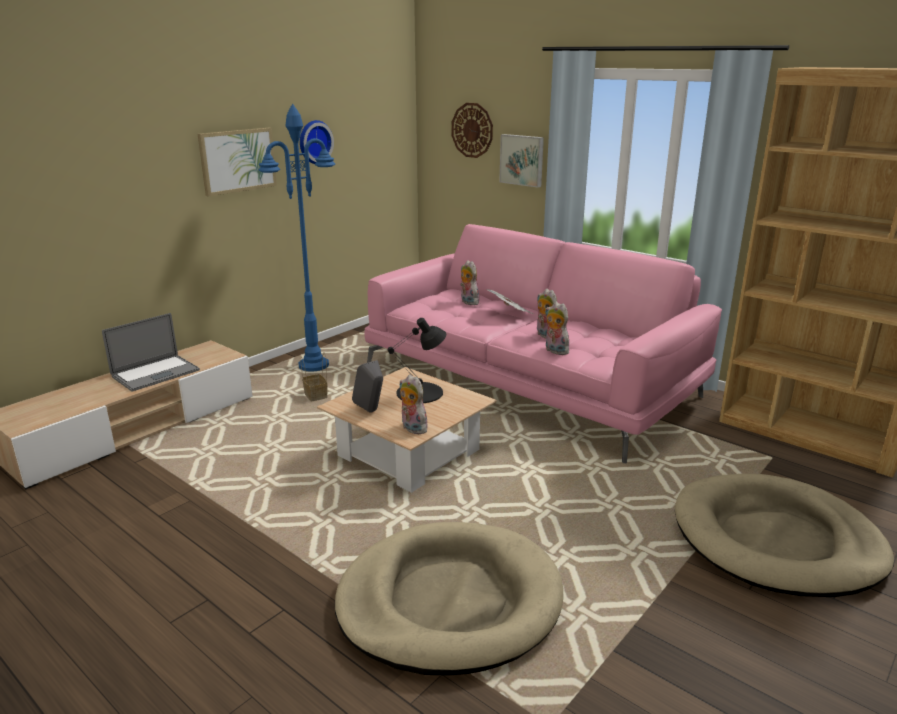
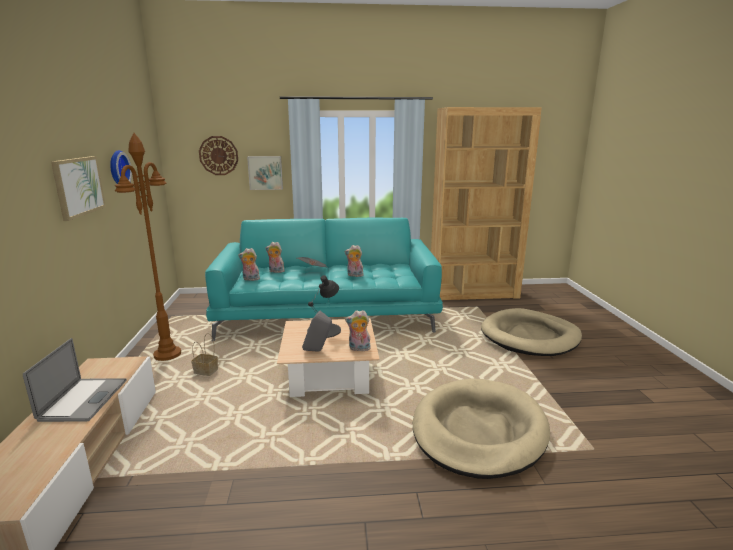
camera: 45 degrees left, 5 degrees down
blue floor lamp [259,104,335,372] -> brown floor lamp [115,133,181,361]
pink sofa [364,224,722,463] -> turquoise sofa [205,218,443,341]
plush toy [545,302,569,355] -> plush toy moved to [238,248,261,281]

